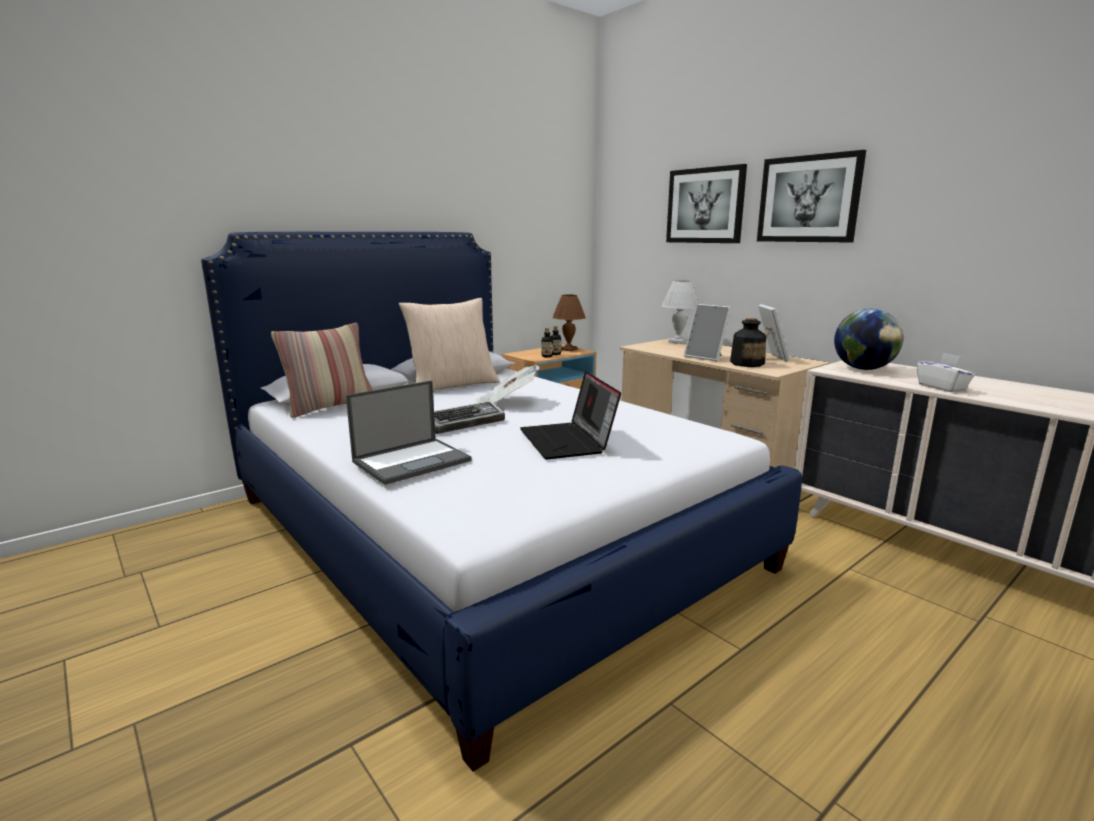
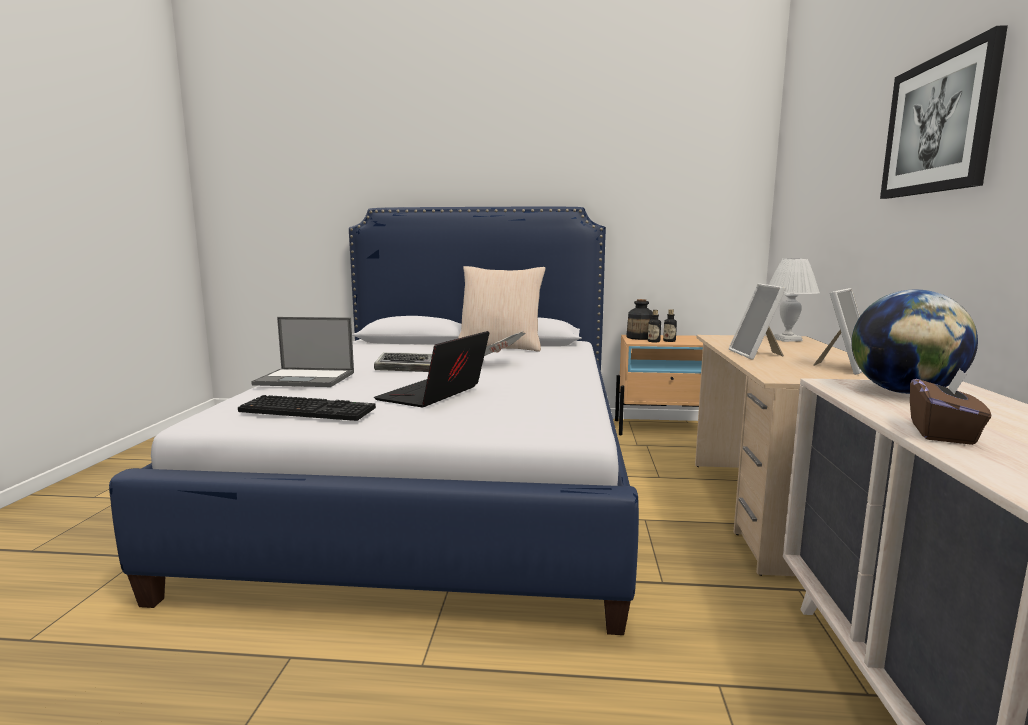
camera: 45 degrees right, 5 degrees down
pillow [271,323,373,418] -> none
brown table lamp [553,295,586,351] -> none
picture [666,164,747,243] -> none
bottle [730,318,766,367] -> bottle moved to [626,299,653,340]
white tissue box [917,353,975,392] -> brown tissue box [910,369,991,445]
none -> keyboard [238,395,376,421]

